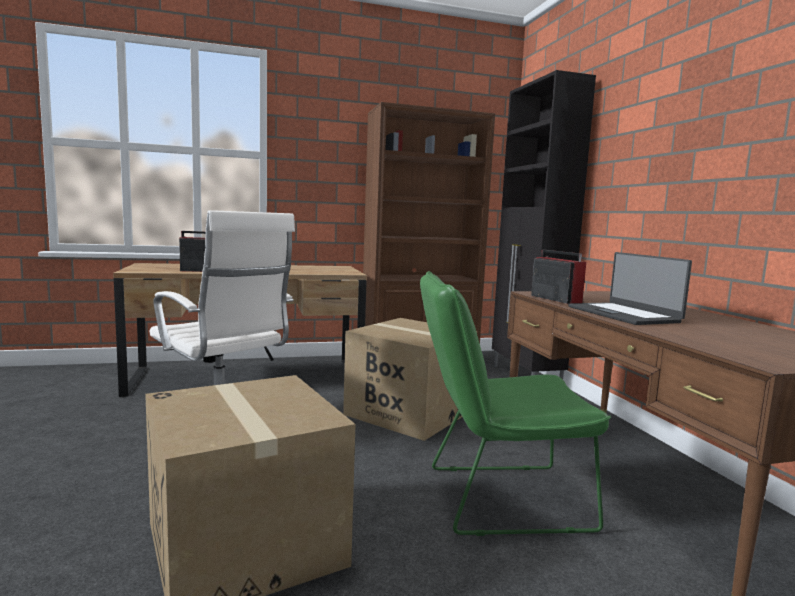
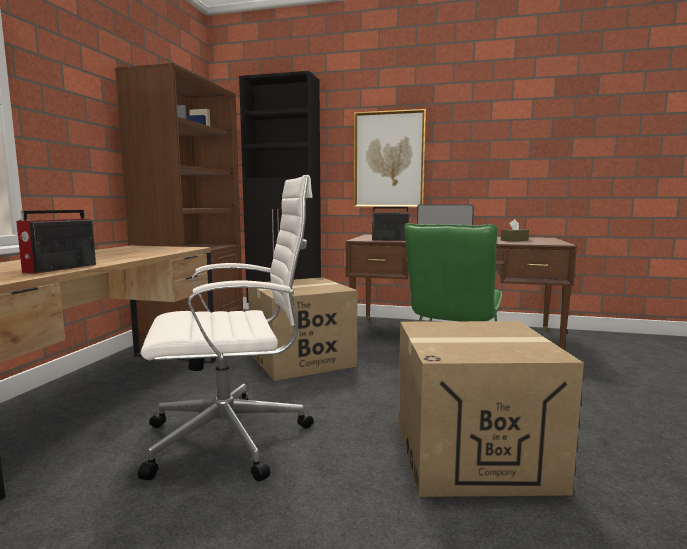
camera: 60 degrees left, 0 degrees up
none -> picture [354,109,426,208]
none -> brown tissue box [501,219,529,242]

